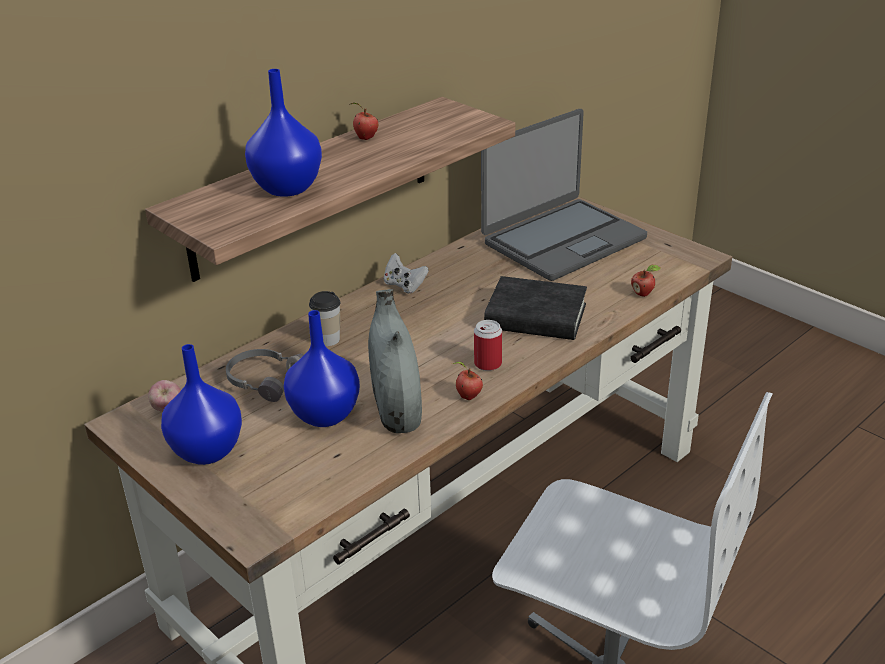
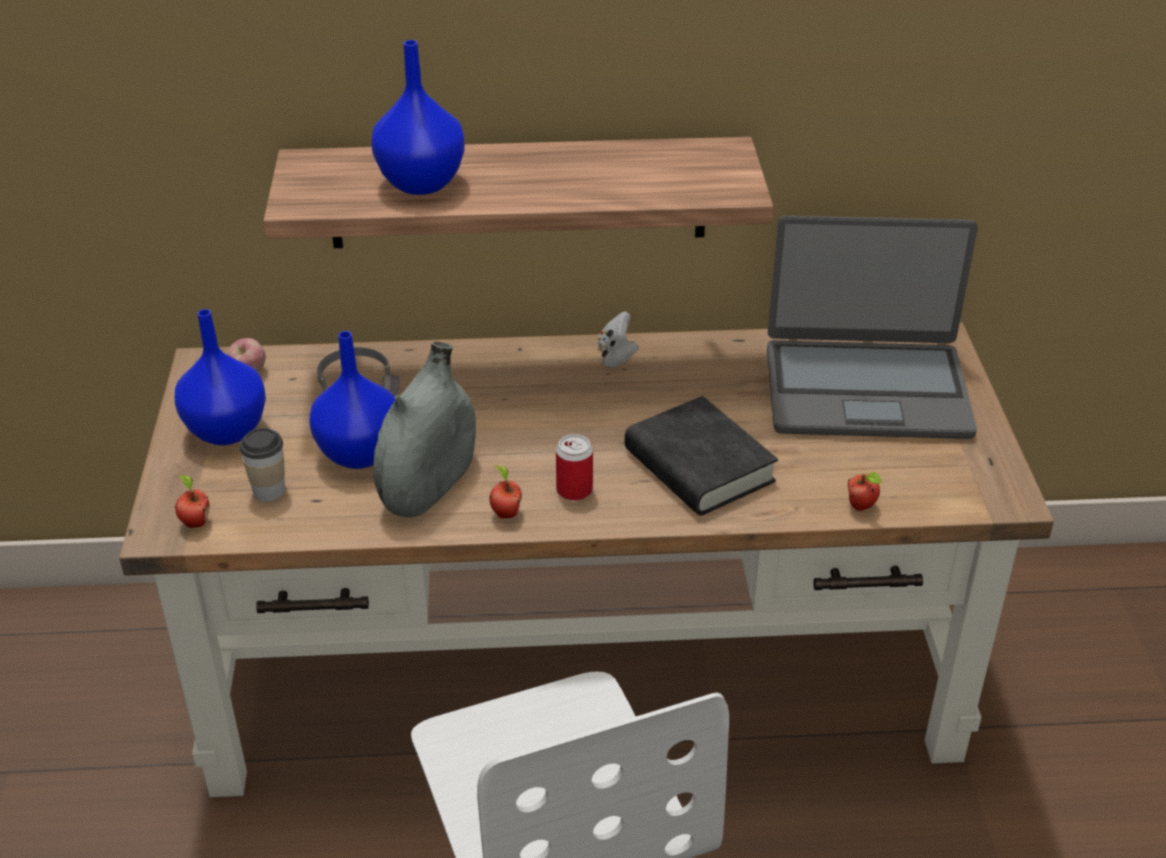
camera: 40 degrees right, 5 degrees up
cup [309,291,340,346] -> cup moved to [239,428,285,501]
apple [351,103,378,140] -> apple moved to [175,475,210,528]

